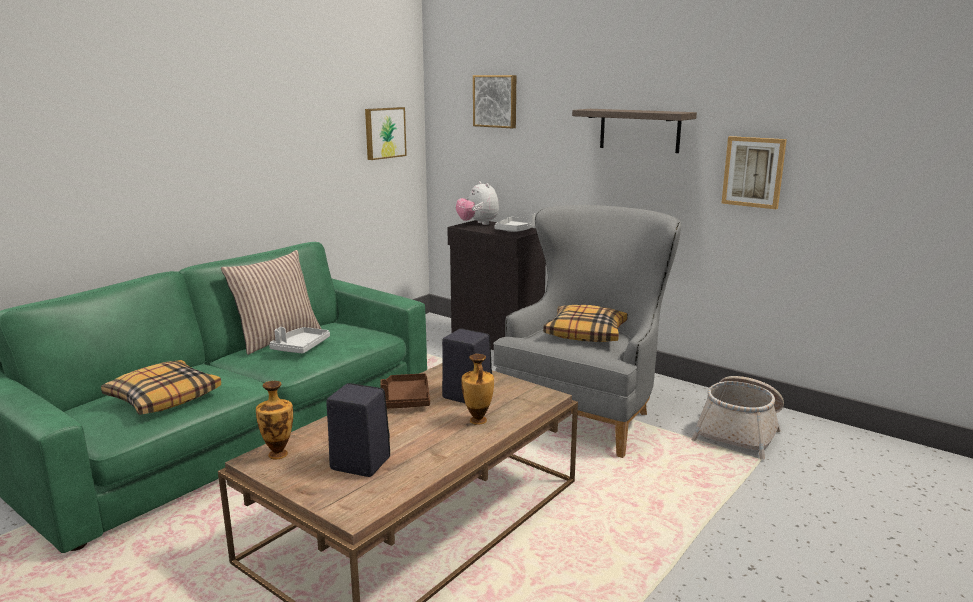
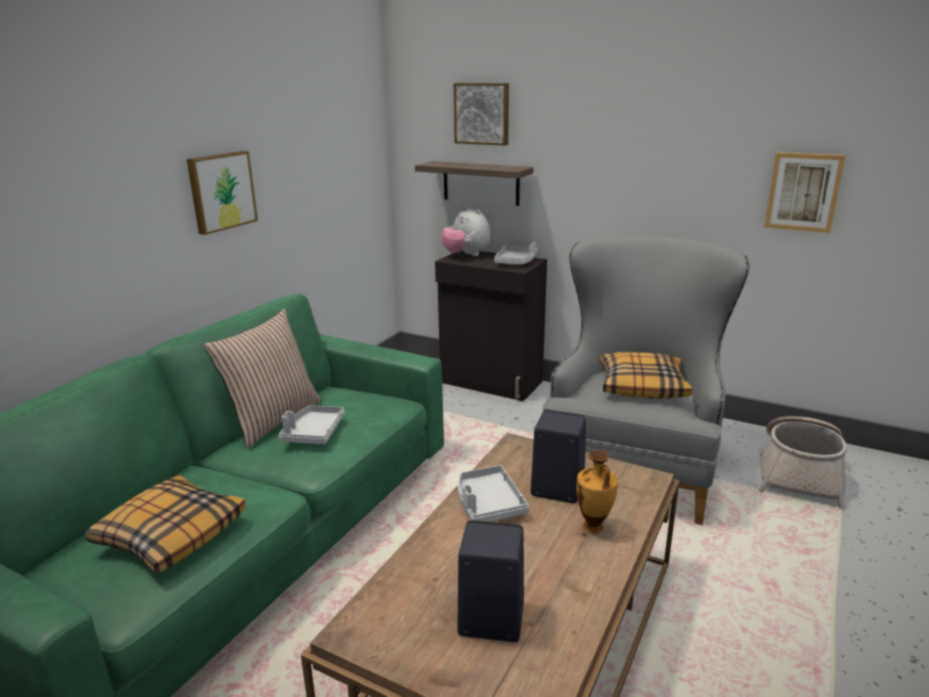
camera: 10 degrees left, 5 degrees up
vase [256,381,293,460] -> none
picture [365,107,407,160] -> picture moved to [187,151,258,235]
brown tray [380,373,430,408] -> grey tray [458,465,529,522]
shelf [572,109,697,153] -> shelf moved to [415,161,533,206]

